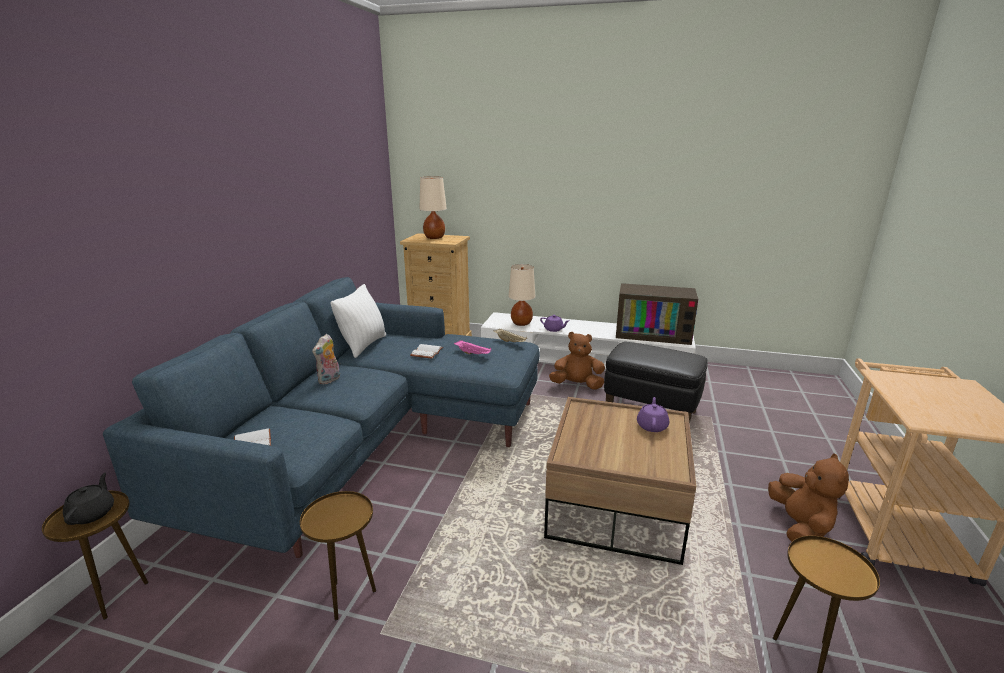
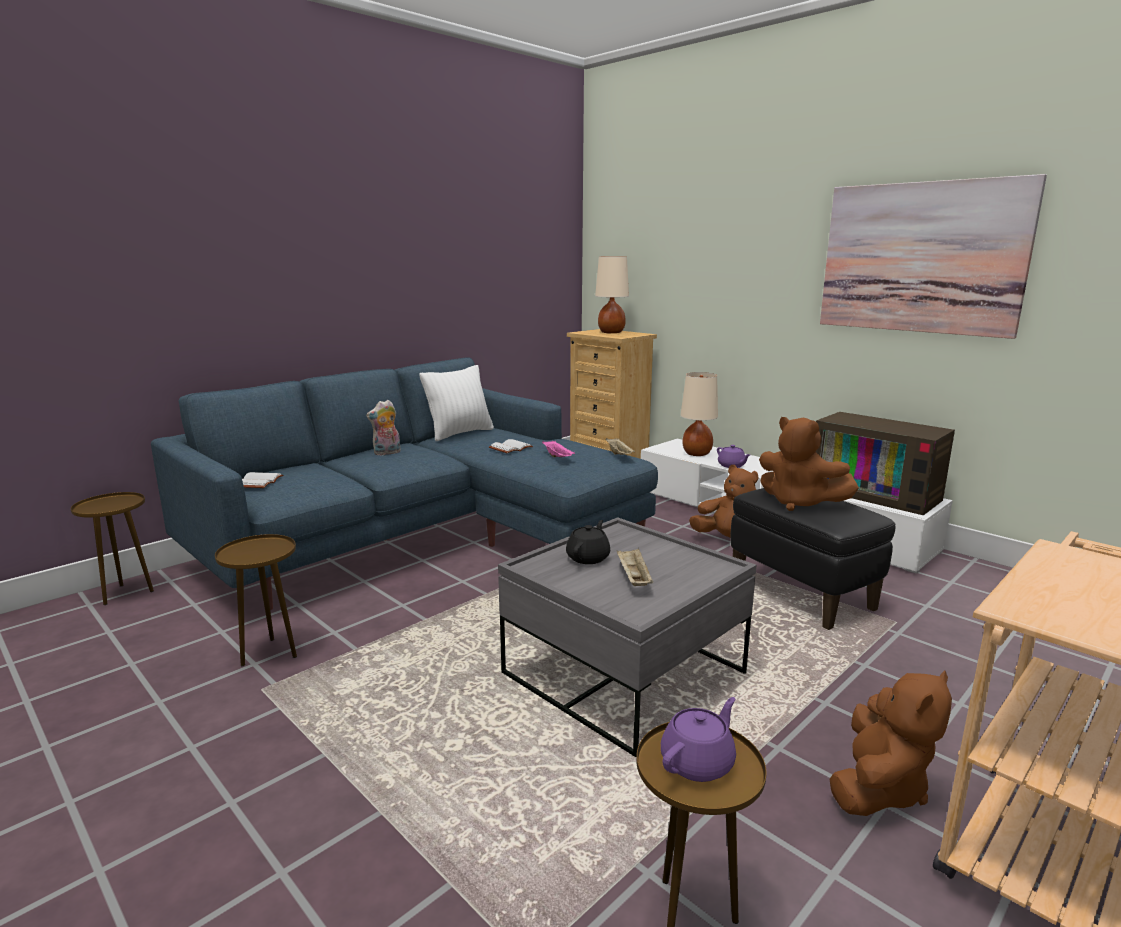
camera: 30 degrees right, 5 degrees down
black teapot [63,473,114,525] -> black teapot moved to [566,520,610,564]
brown coffee table [544,397,696,565] -> grey coffee table [498,517,756,757]
purple teapot [637,397,669,432] -> purple teapot moved to [661,697,736,782]
none -> beige tray [617,548,653,586]
none -> brown plush toy [759,417,859,511]
none -> picture [820,174,1047,339]

